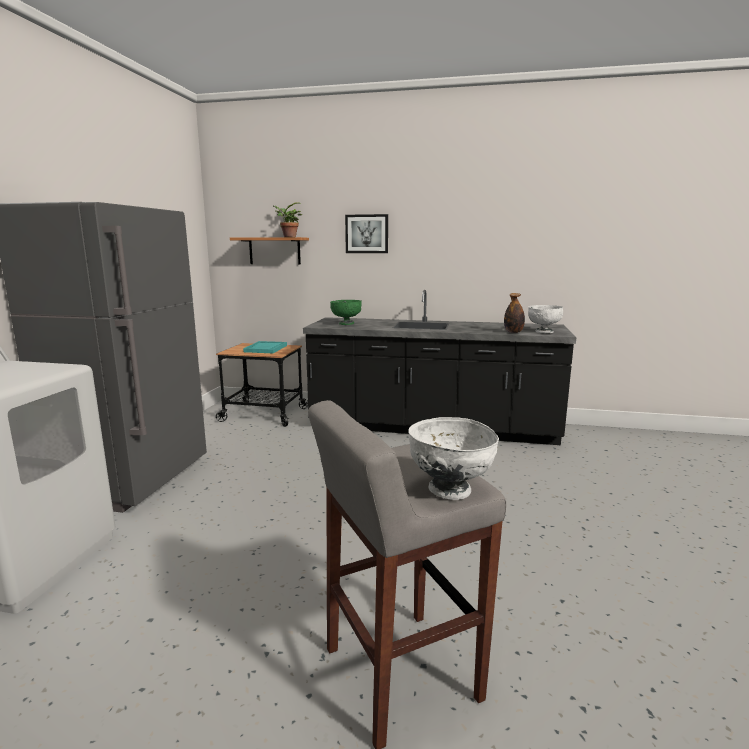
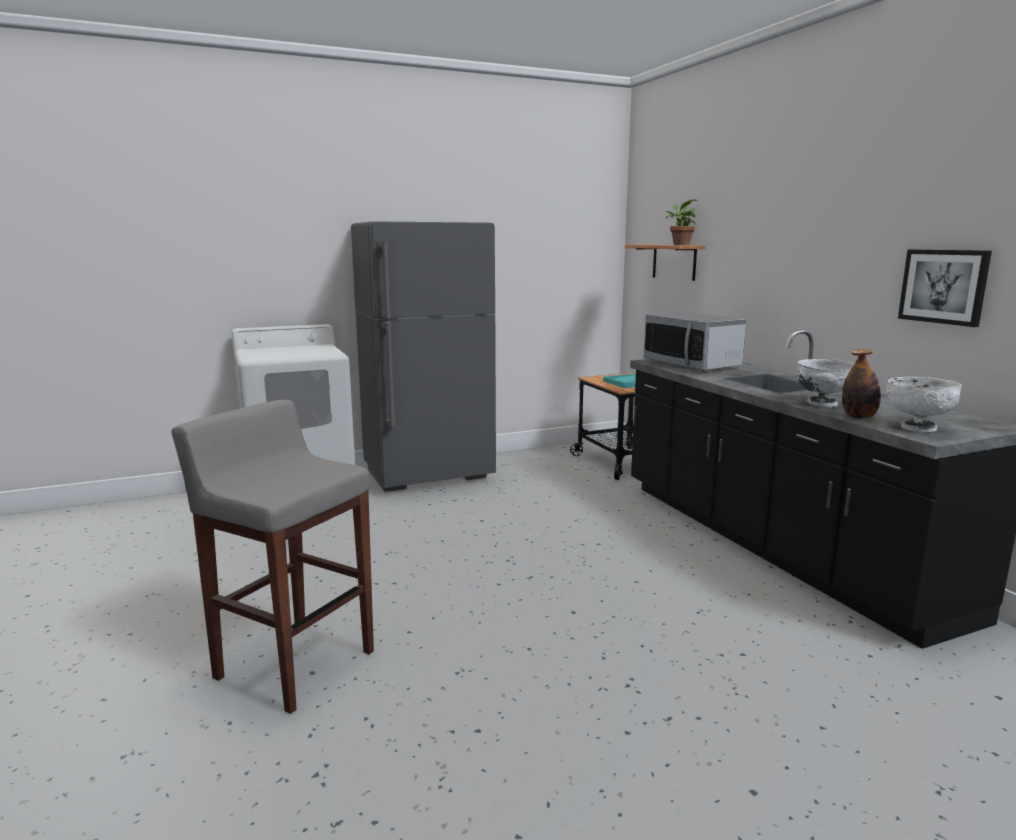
camera: 55 degrees right, 0 degrees up
green bowl [330,300,362,325] -> microwave [644,312,746,371]
picture [345,214,388,253] -> picture moved to [898,249,992,327]
white bowl [408,417,499,500] -> white bowl moved to [797,359,855,407]

